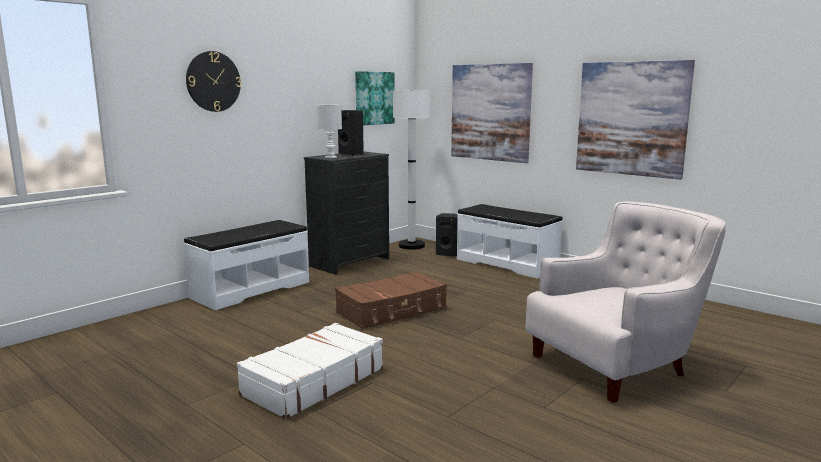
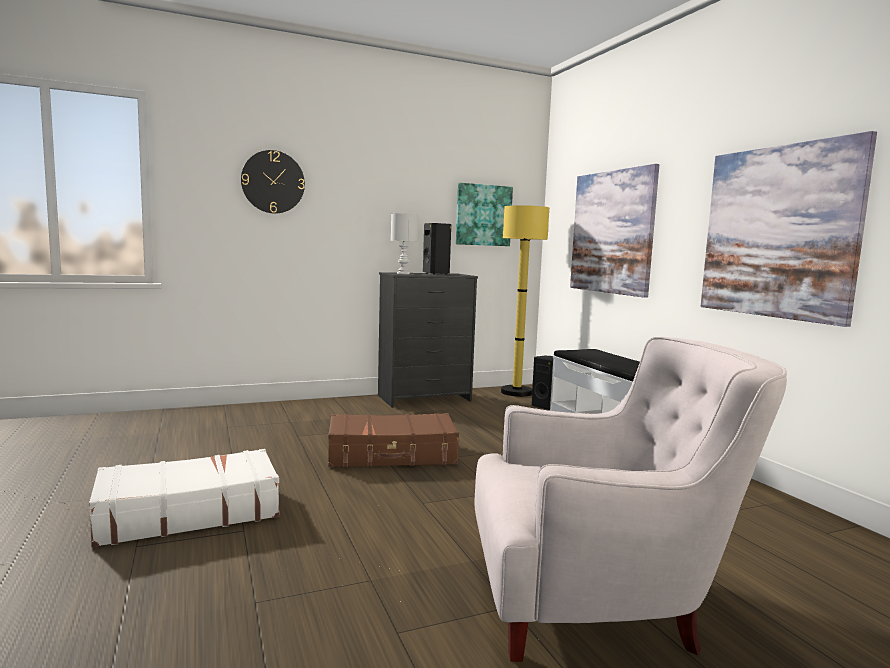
camera: 25 degrees right, 5 degrees down
white bench [184,220,309,310] -> none
white floor lamp [393,90,431,250] -> yellow floor lamp [501,205,549,397]

